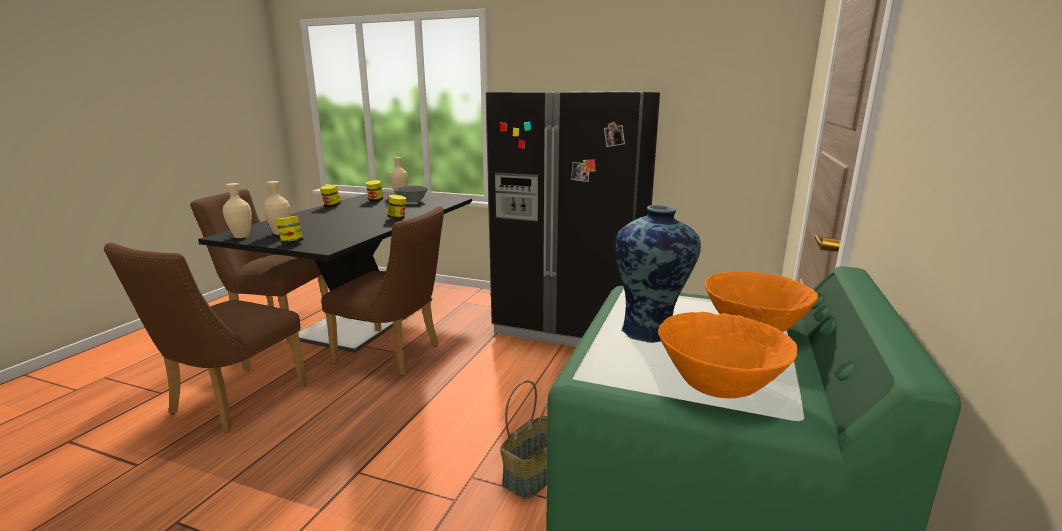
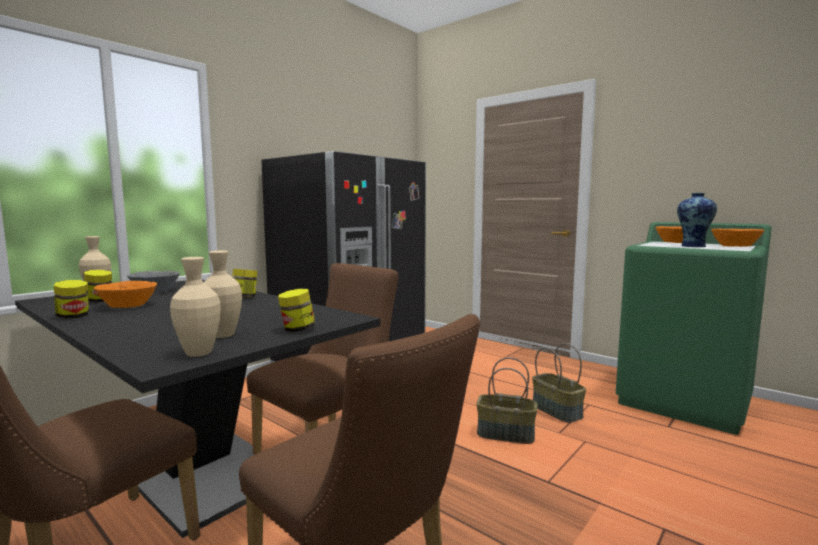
camera: 70 degrees left, 10 degrees down
none -> orange bowl [94,281,157,308]
none -> basket [476,357,537,444]

